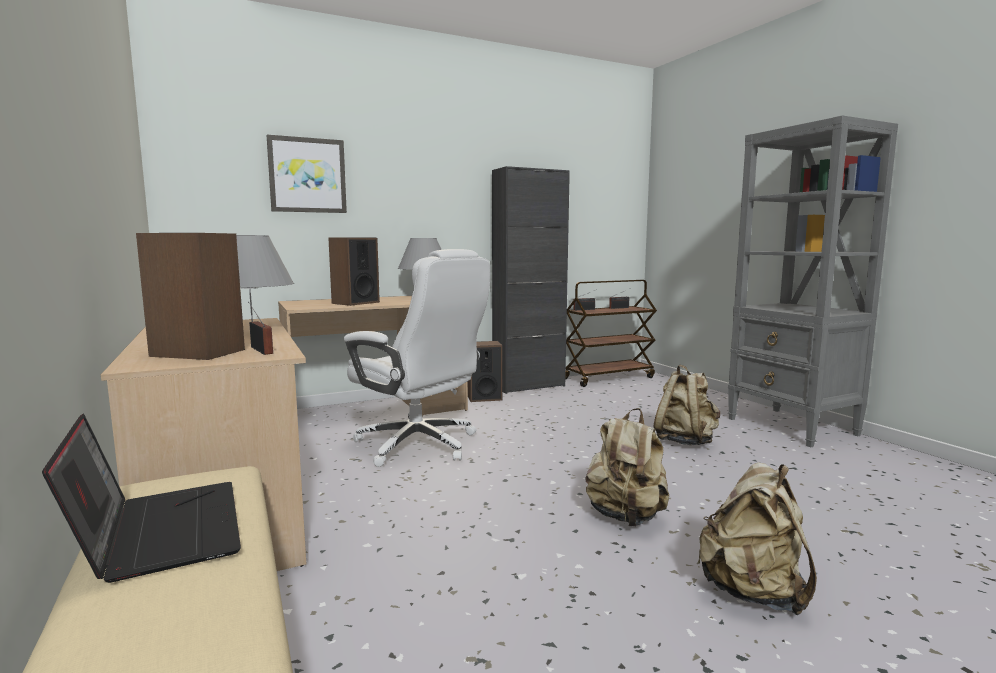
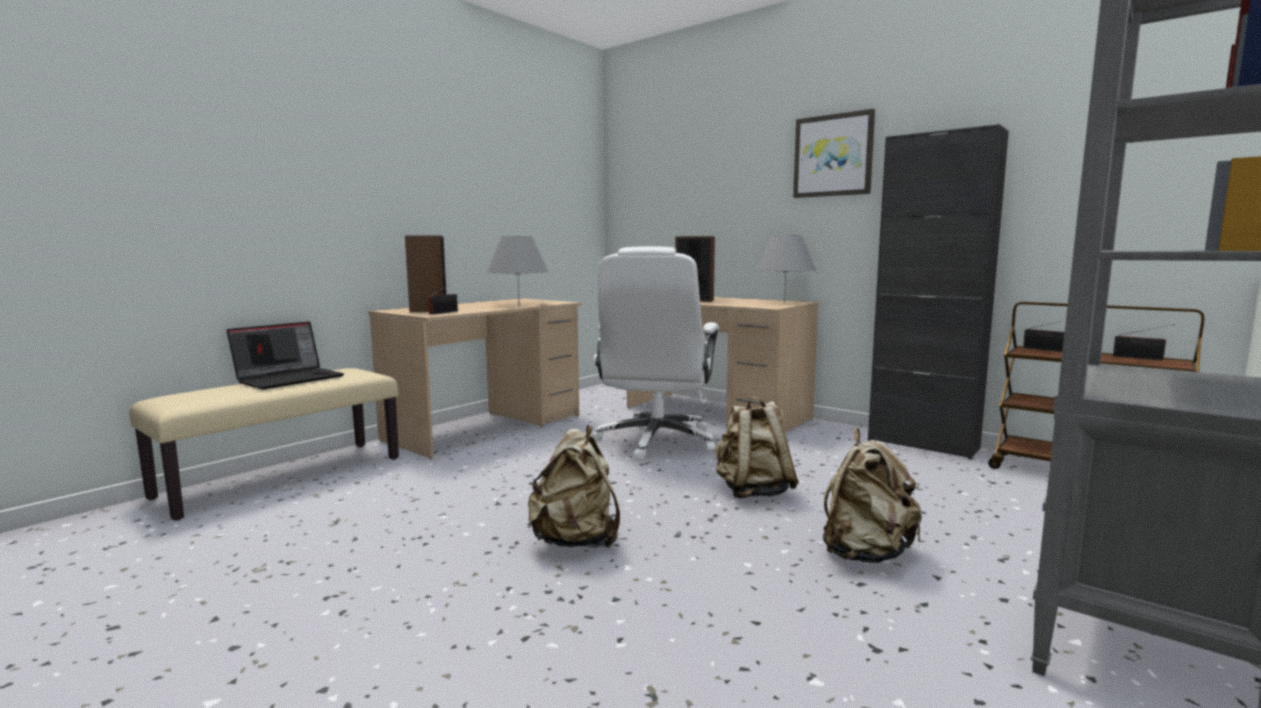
camera: 65 degrees right, 0 degrees up
picture [267,135,347,213] -> picture moved to [793,109,875,198]
speaker [468,341,503,402] -> none
beige backpack [697,462,817,615] -> beige backpack moved to [715,396,799,498]

